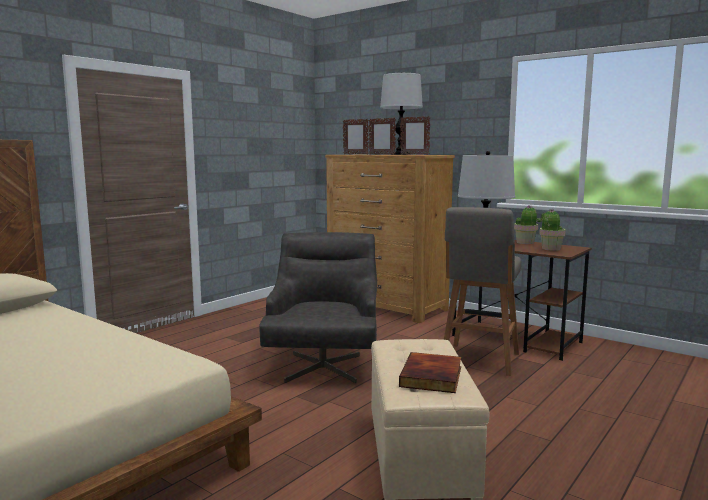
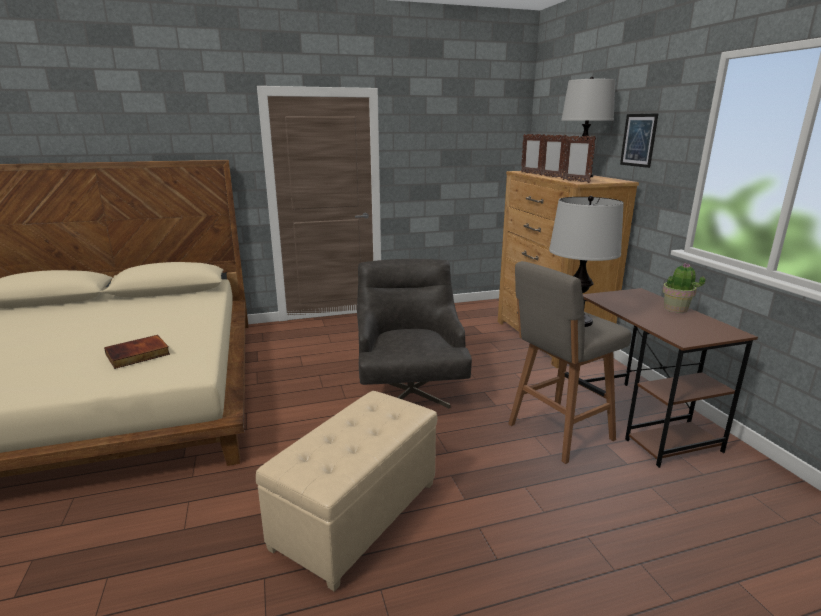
camera: 35 degrees right, 10 degrees up
grey armchair [259,232,377,383] -> grey armchair turned 45 degrees counterclockwise [357,259,472,409]
book [399,352,461,393] -> book moved to [104,335,170,369]
potted plant [539,209,566,251] -> none
none -> picture [620,113,659,168]

